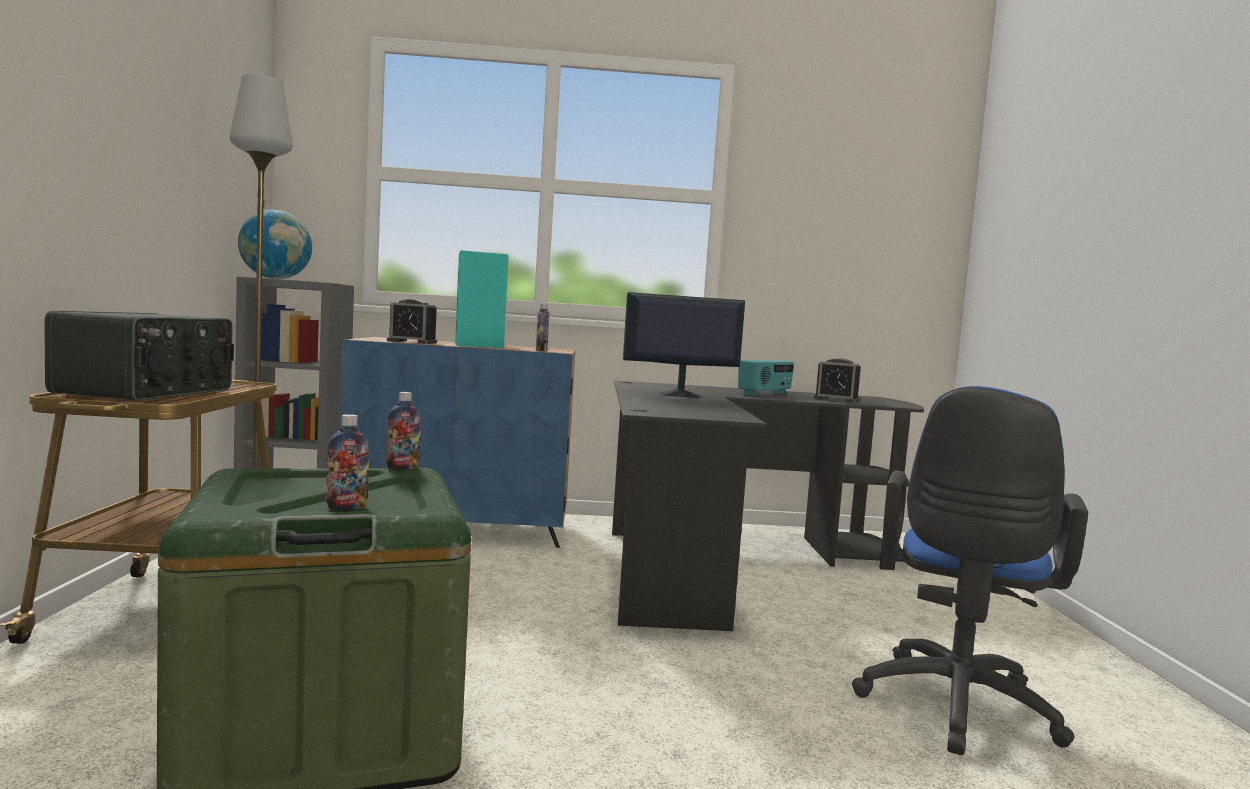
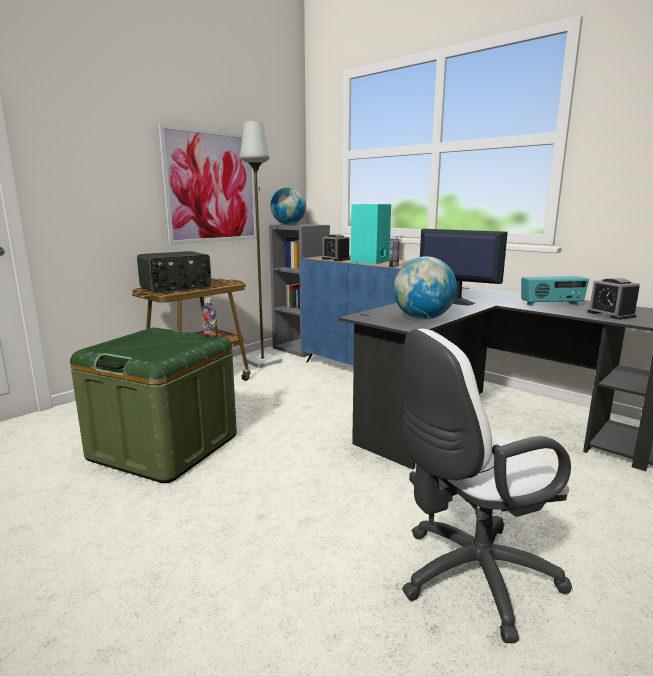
camera: 45 degrees right, 10 degrees up
bottle [326,414,370,510] -> none
blue office chair [852,386,1088,755] -> white office chair [402,329,572,643]
none -> picture [158,124,257,245]
none -> globe [393,256,457,320]

